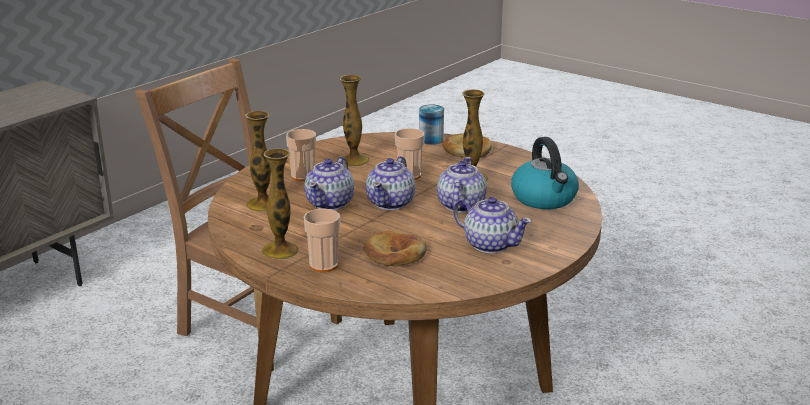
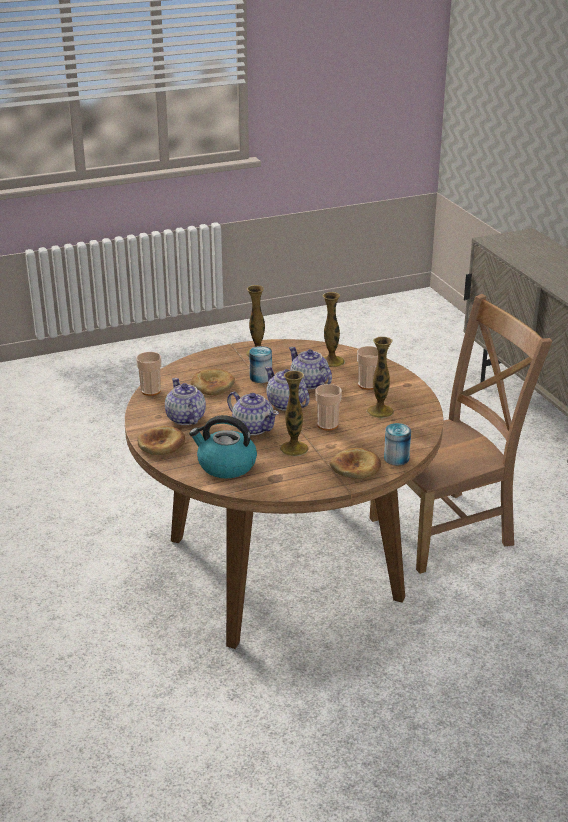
camera: 120 degrees right, 5 degrees up
cup [304,209,340,272] -> cup moved to [136,352,162,396]
teapot [453,197,532,253] -> teapot turned 90 degrees clockwise [165,378,206,425]
none -> bread [137,426,186,455]
none -> can [249,346,272,383]

